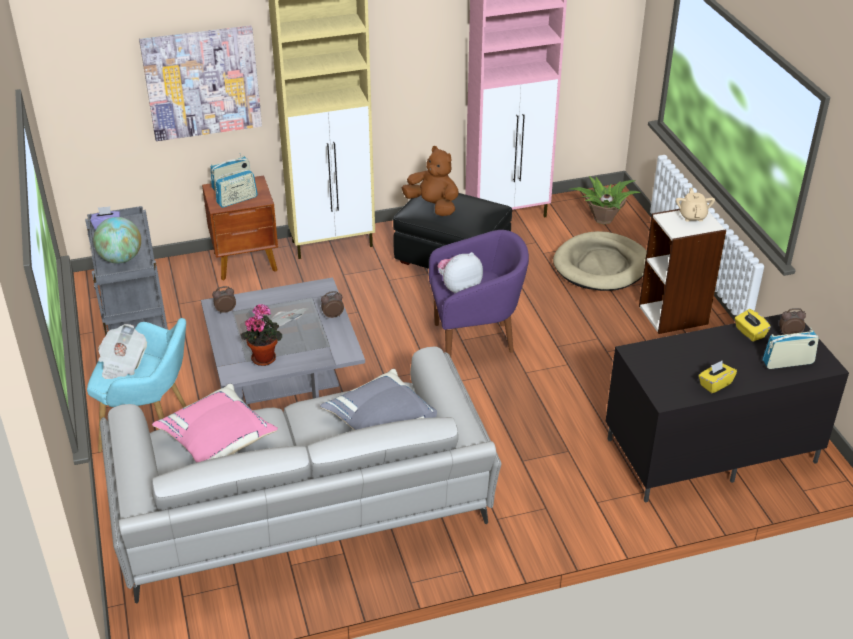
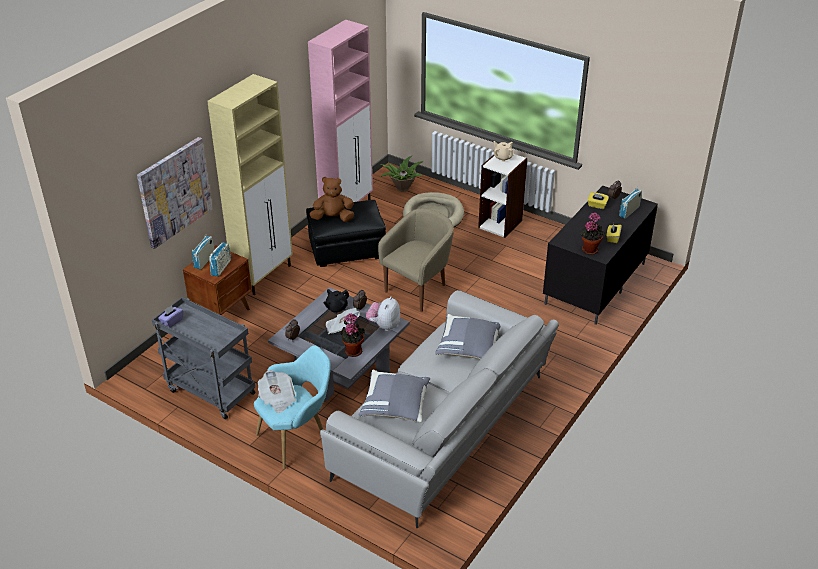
camera: 40 degrees left, 0 degrees up
globe [93,217,141,264] -> none
pink pillow [152,383,278,463] -> grey pillow [359,370,430,423]
purple armchair [429,230,529,357] -> beige armchair [378,209,454,312]
plush toy [438,252,483,293] -> plush toy moved to [366,297,400,331]
none -> black teapot [323,289,349,314]
none -> potted plant [580,213,606,255]

